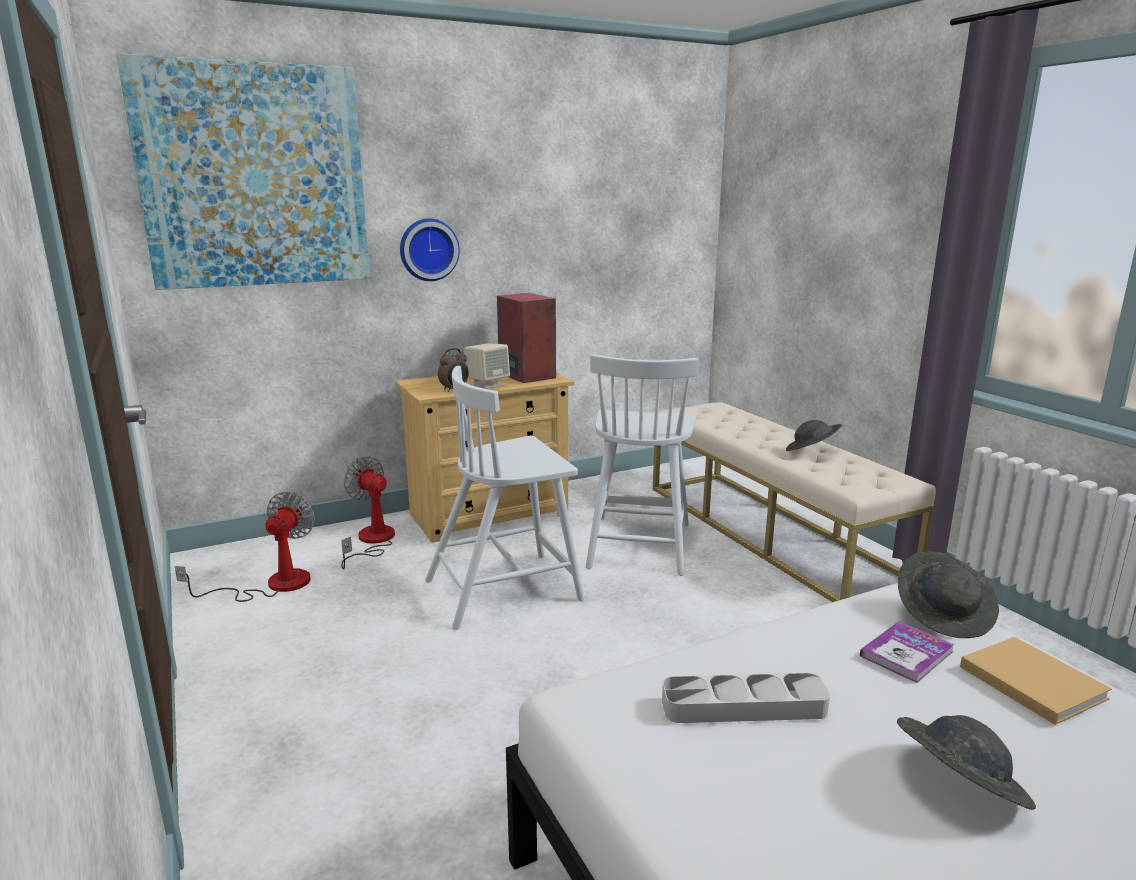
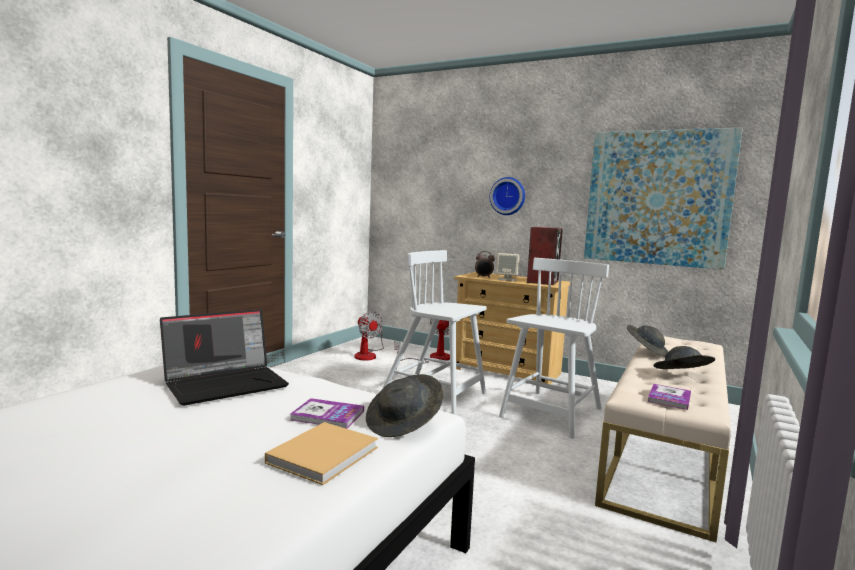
camera: 55 degrees right, 10 degrees down
picture [116,53,370,290] -> picture moved to [584,128,743,270]
fan [175,492,315,602] -> fan turned 75 degrees clockwise [354,311,384,361]
white chair [586,354,699,576] -> white chair turned 150 degrees clockwise [499,258,609,438]
grey tray [662,673,830,723] -> laptop [160,309,289,406]
grey hat [897,715,1036,810] -> grey hat moved to [627,325,669,357]
none -> book [647,384,691,410]

